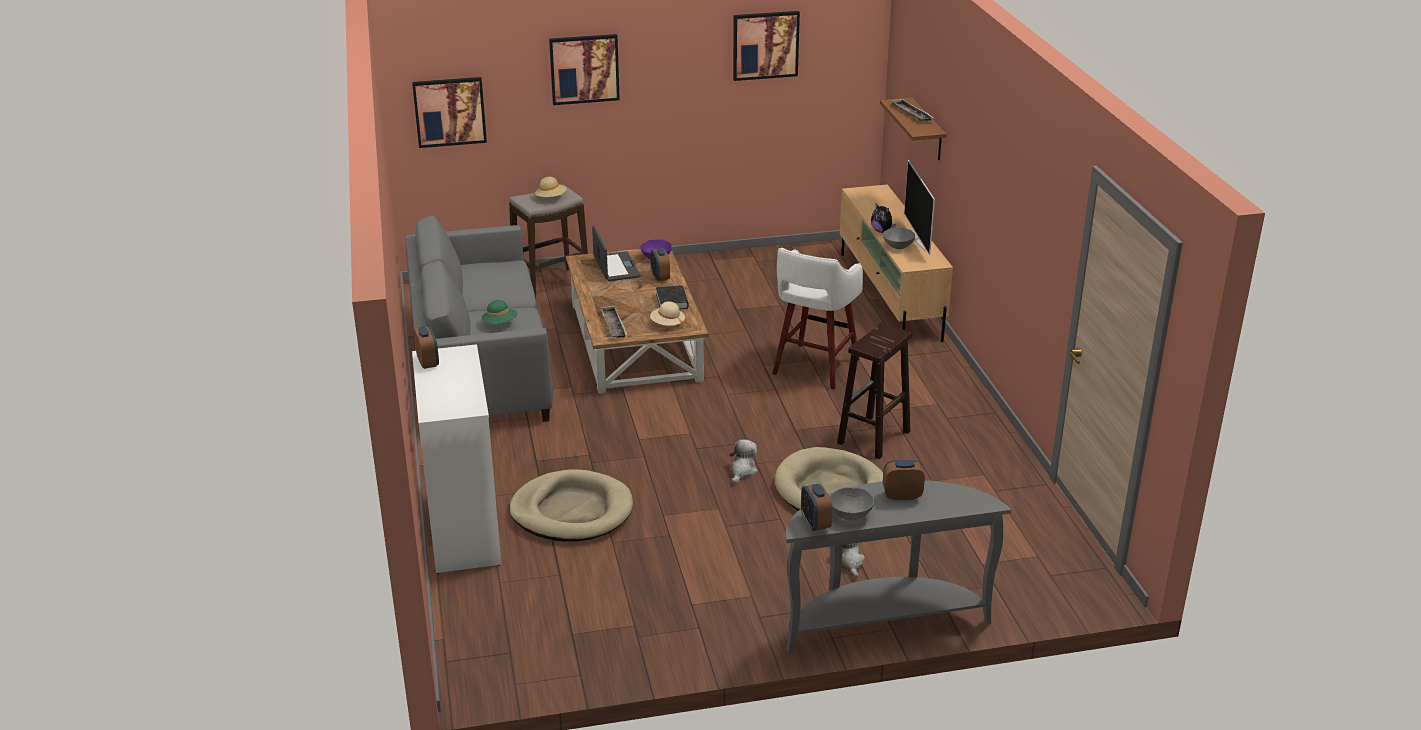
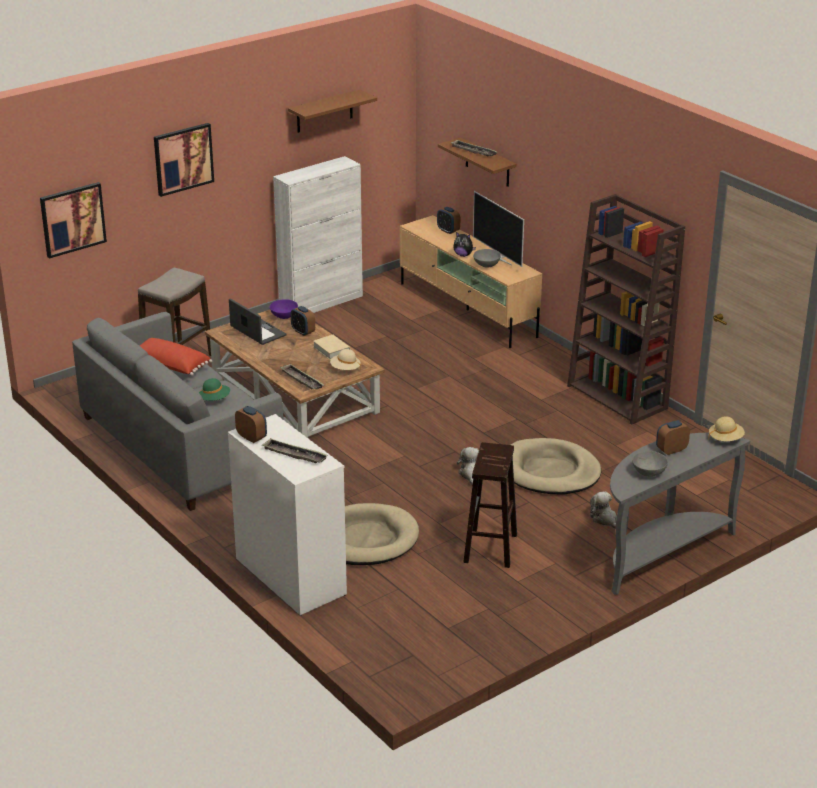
camera: 25 degrees left, 0 degrees up
beige hat [535,177,567,197] -> beige hat moved to [708,416,745,441]
black book [656,285,689,310] -> beige book [313,335,351,360]
picture [733,11,800,81] -> brown shelf [288,90,377,133]
white stool [772,248,863,390] -> none
alarm clock [801,483,833,531] -> alarm clock moved to [437,207,460,234]
brown stool [837,323,912,459] -> brown stool moved to [463,442,517,568]
none -> red pillow [140,338,212,375]
none -> tray [262,438,328,463]
none -> white cabinet [273,156,363,313]
none -> brown bookcase [567,194,685,424]

